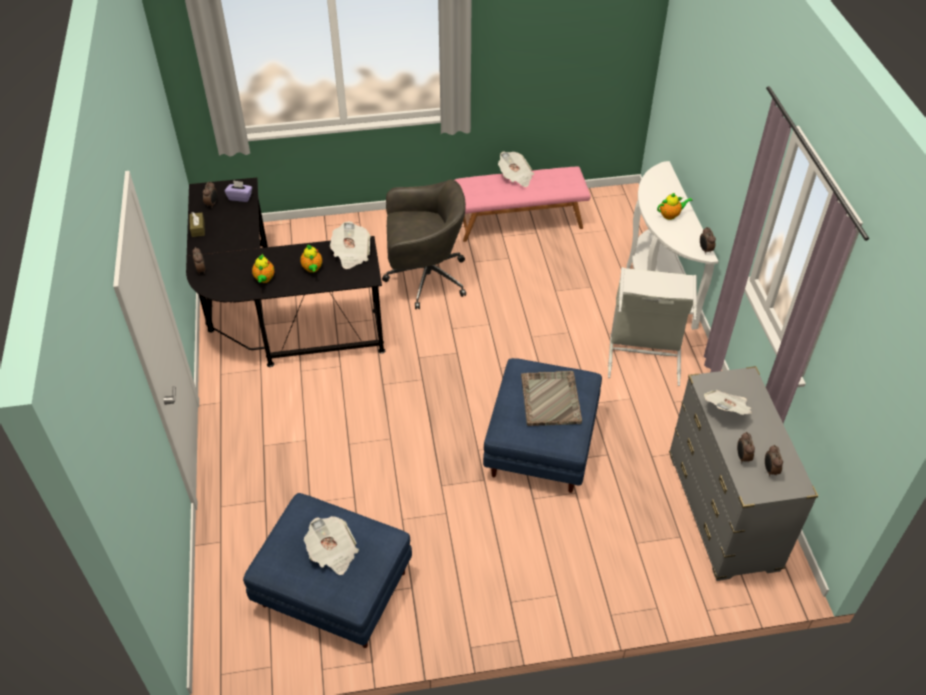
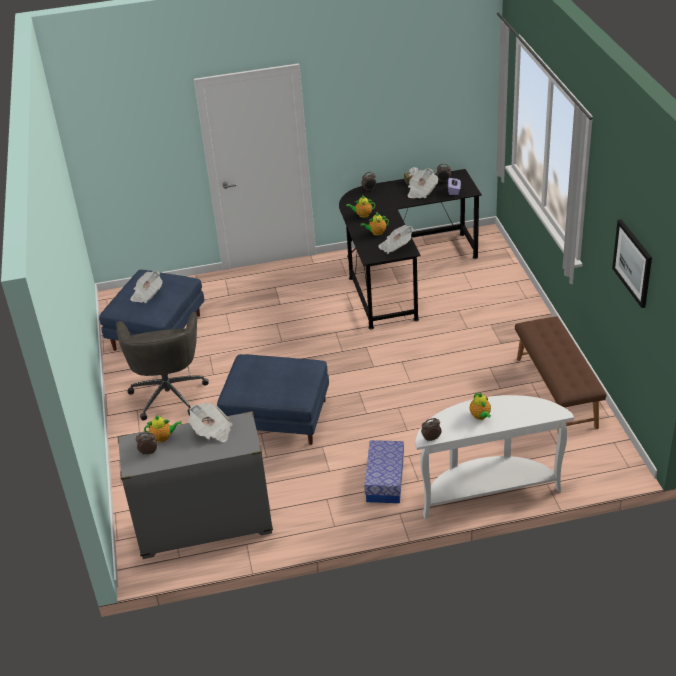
camera: 90 degrees right, 10 degrees down
grey office chair [382,179,466,309] -> grey office chair moved to [116,312,209,421]
pink bench [455,166,591,242] -> brown bench [515,316,607,430]
newspaper [498,151,534,187] -> newspaper moved to [408,169,438,198]
grey tray [521,371,582,426] -> none
grey laundry basket [608,267,697,386] -> storage box [364,440,404,503]
alarm clock [737,432,755,463] -> teapot [144,416,182,442]
none -> picture [612,219,652,308]

